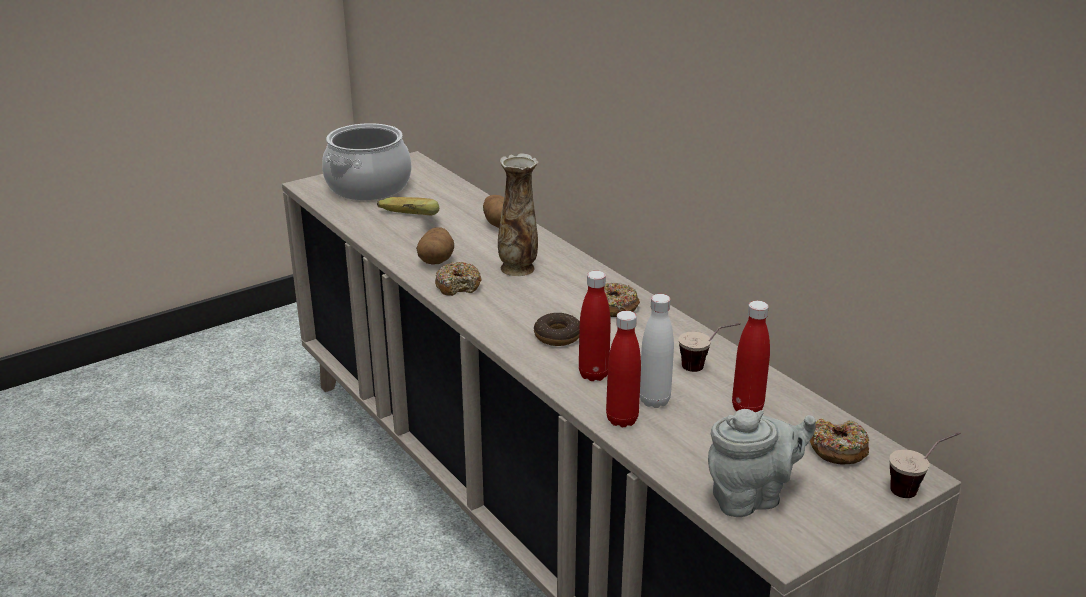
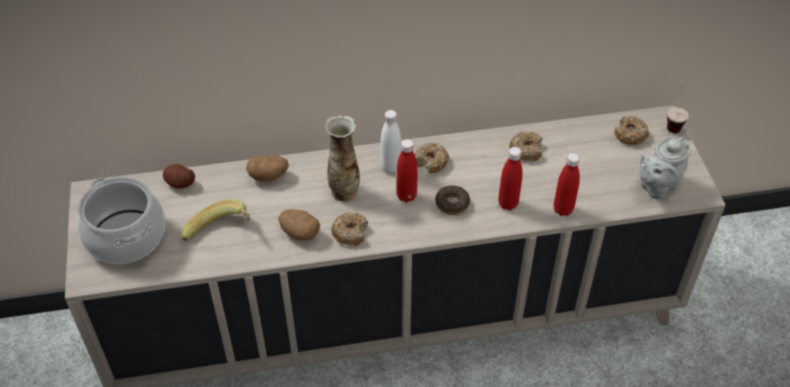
camera: 65 degrees left, 20 degrees up
white bottle [640,294,674,408] -> white bottle moved to [381,110,401,173]
cup [678,323,740,372] -> donut [509,132,542,161]
grey teapot [708,409,815,517] -> grey teapot turned 135 degrees counterclockwise [639,137,691,199]
red bottle [732,301,770,412] -> red bottle moved to [396,139,418,202]
none -> potato [163,164,195,188]

